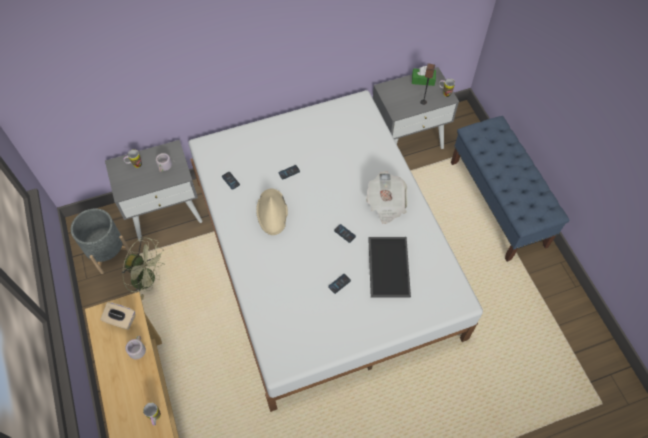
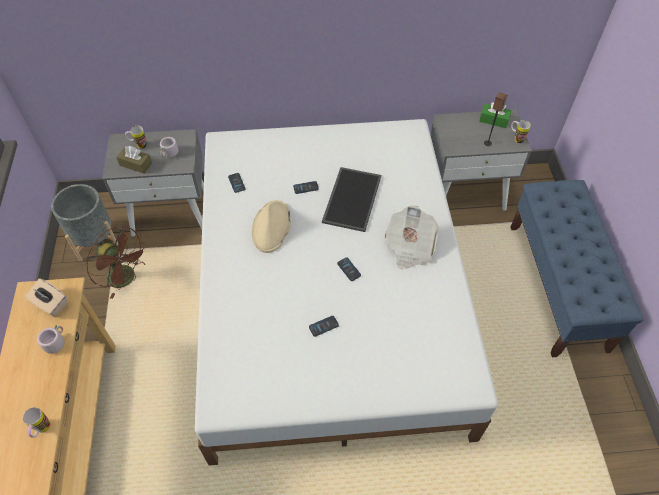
camera: 15 degrees right, 5 degrees down
green fan [122,237,165,300] -> brown fan [87,225,148,299]
tray [368,237,411,298] -> tray moved to [322,167,381,232]
none -> brown tissue box [116,146,152,174]

